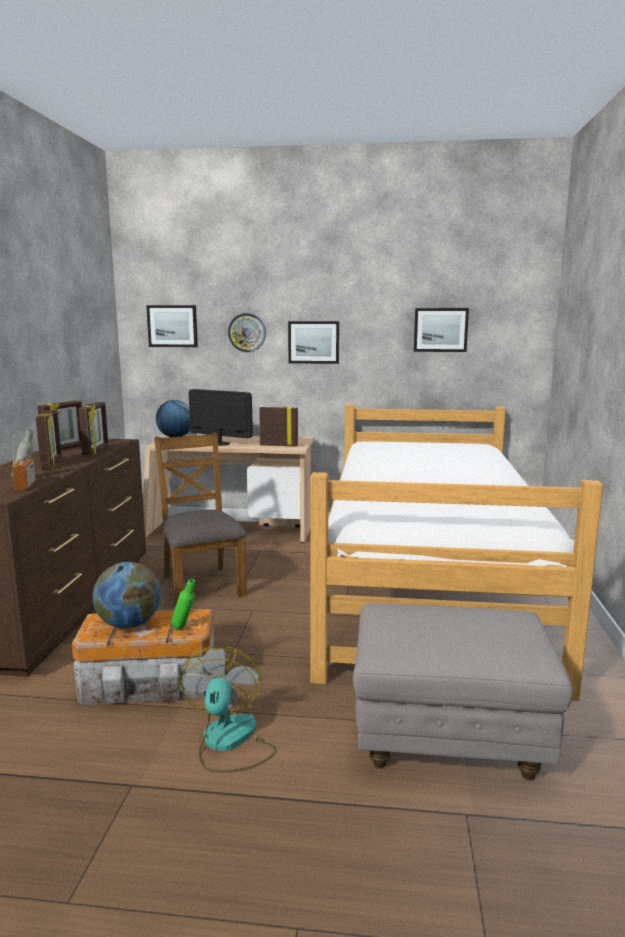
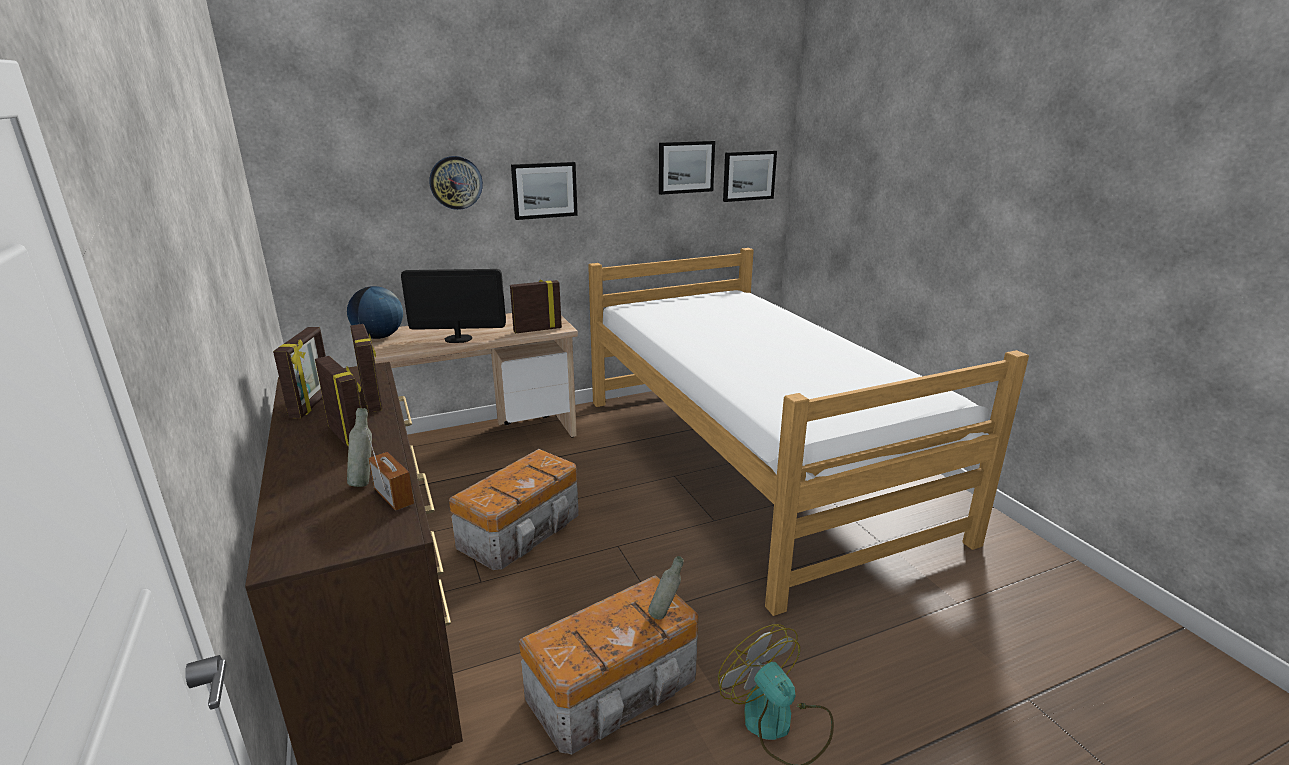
camera: 30 degrees left, 10 degrees up
globe [93,562,161,629] -> none
picture [146,305,198,347] -> picture moved to [723,150,777,202]
brown chair [154,432,247,607] -> storage box [449,449,579,570]
green bottle [171,578,195,630] -> grey bottle [648,556,684,620]
grey ottoman [353,603,573,780] -> none

